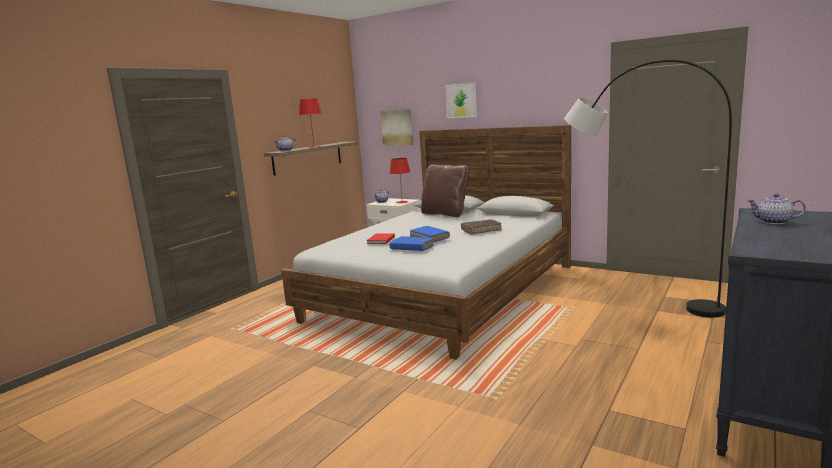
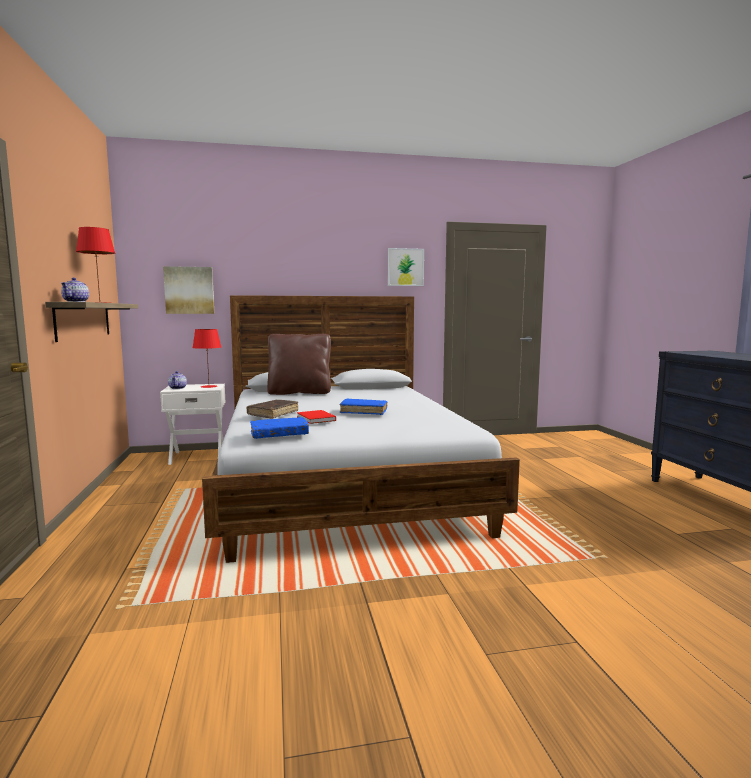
camera: 45 degrees left, 5 degrees down
blue book [389,236,434,251] -> blue book moved to [250,417,309,439]
picture [445,83,477,118] -> picture moved to [388,248,424,286]
brown book [461,219,502,235] -> brown book moved to [246,400,299,419]
grey floor lamp [564,59,732,318] -> none
teapot [747,193,806,224] -> none

